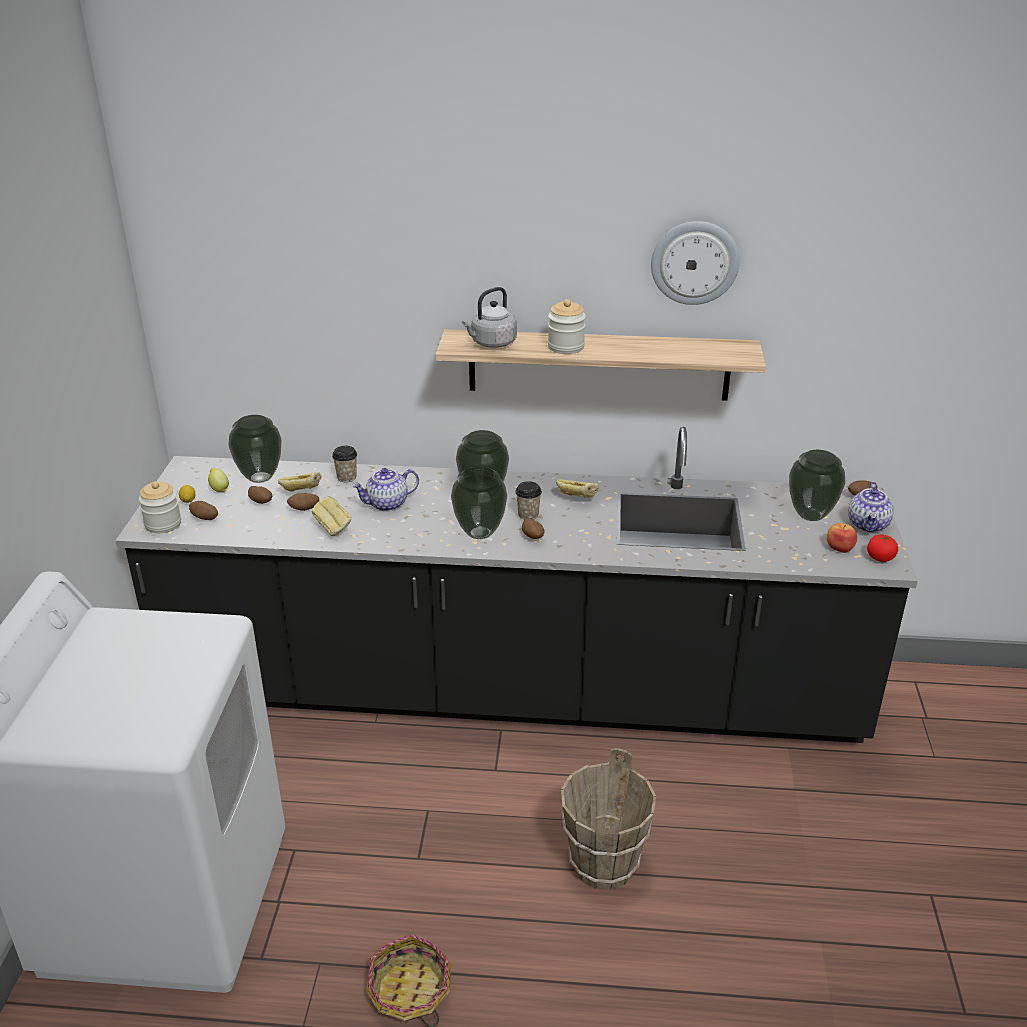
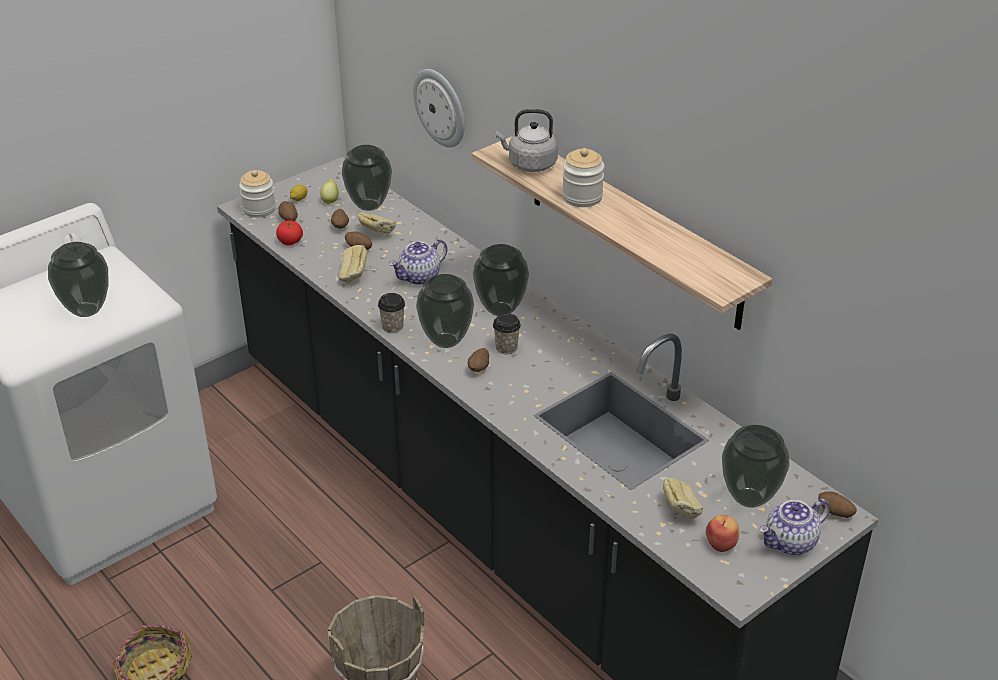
camera: 45 degrees right, 5 degrees up
cup [332,446,357,482] -> cup moved to [378,293,405,333]
teapot [352,468,419,511] -> teapot turned 60 degrees counterclockwise [389,239,447,285]
bread [556,479,599,498] -> bread moved to [663,478,703,519]
wall clock [651,221,740,305] -> wall clock moved to [413,69,465,148]
tomato [867,534,898,562] -> tomato moved to [276,220,303,245]
none -> vase [48,242,109,317]

